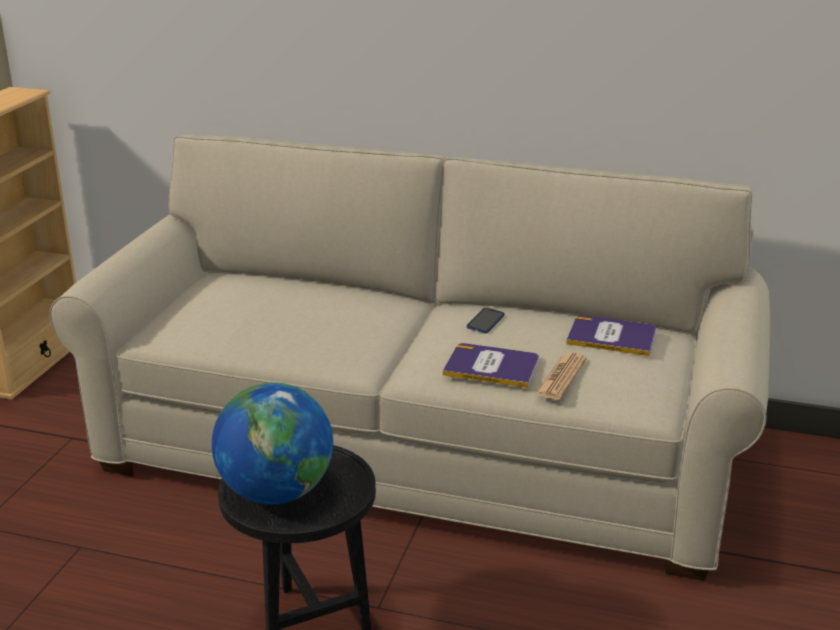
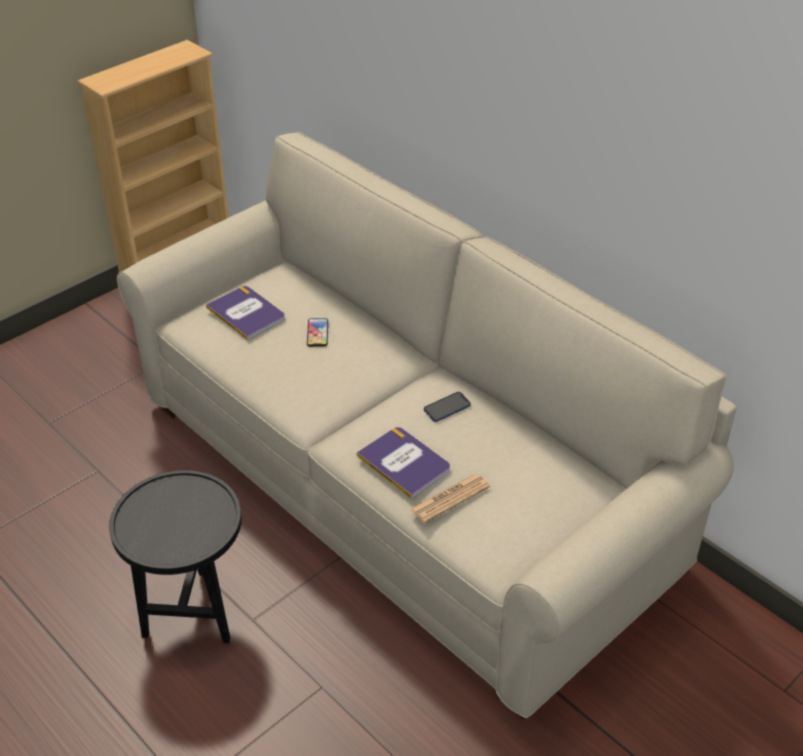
camera: 30 degrees right, 15 degrees up
globe [212,382,333,504] -> none
book [566,315,656,356] -> book moved to [206,286,285,340]
none -> phone [307,318,328,347]

